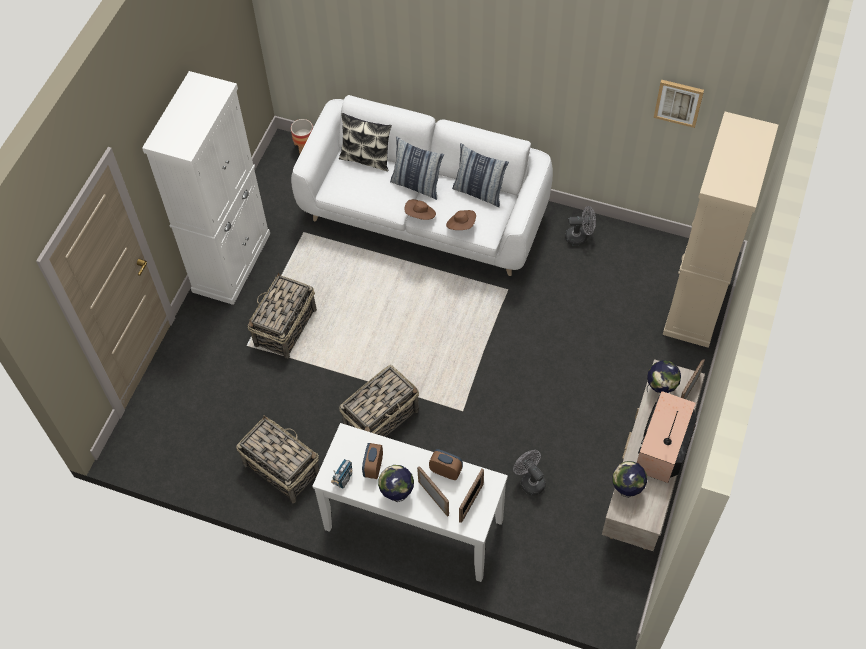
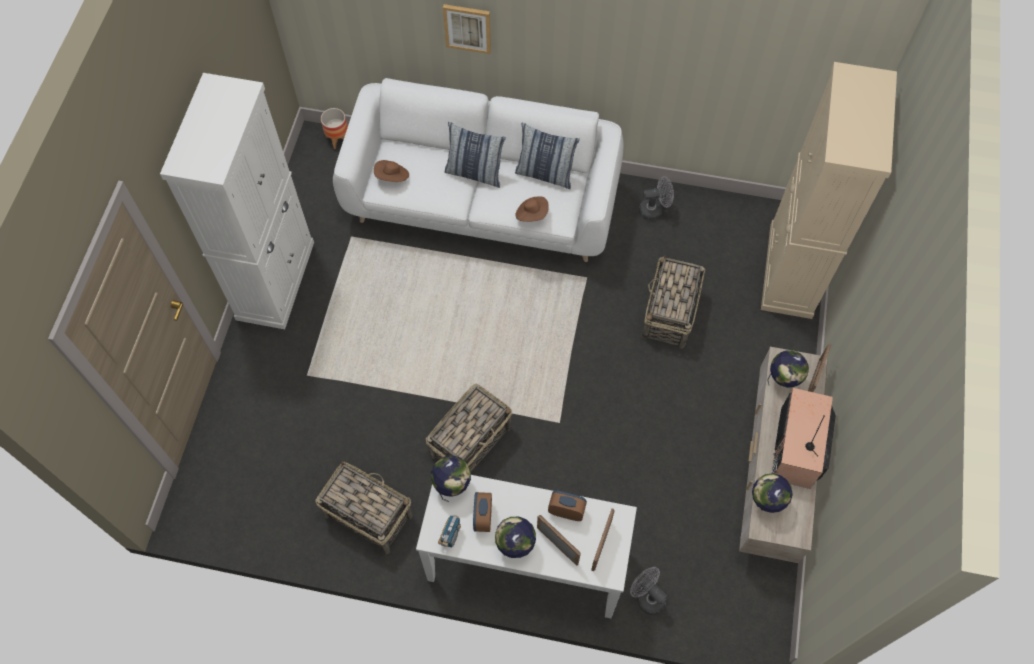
camera: 10 degrees left, 5 degrees up
basket [248,273,317,359] -> basket moved to [642,255,705,349]
pillow [339,113,392,172] -> none
brown hat [405,199,436,220] -> brown hat moved to [374,160,409,182]
grey fan [513,450,546,496] -> grey fan moved to [630,567,667,615]
picture [654,80,704,128] -> picture moved to [443,4,491,54]
none -> globe [431,455,471,502]

